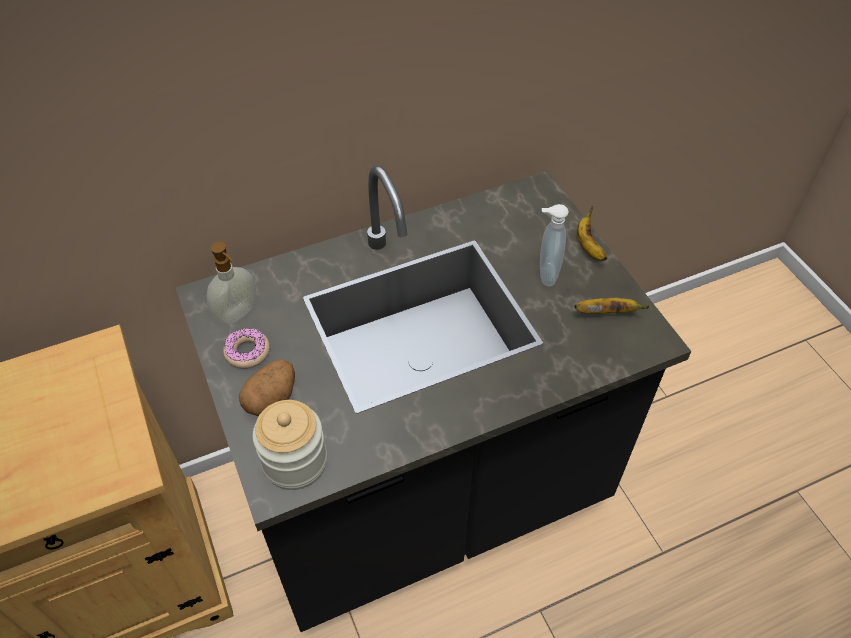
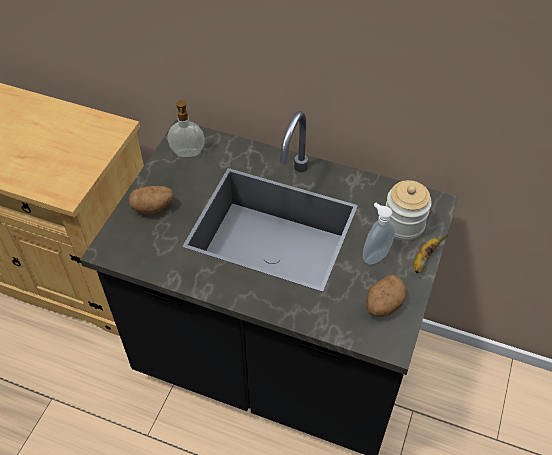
camera: 45 degrees right, 0 degrees up
donut [223,328,270,369] -> none
jar [253,400,327,490] -> jar moved to [386,180,432,241]
banana [574,298,649,314] -> potato [366,275,407,317]

